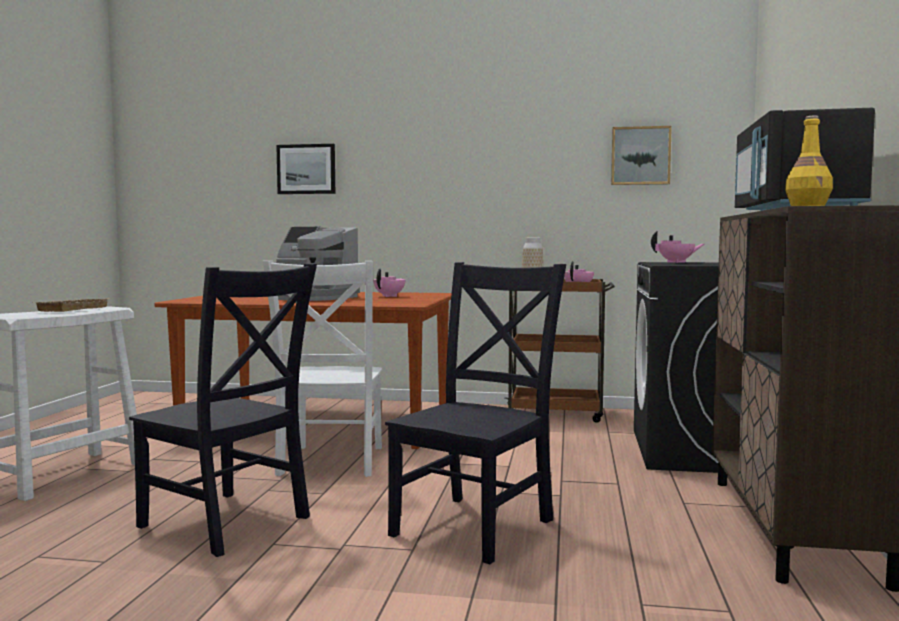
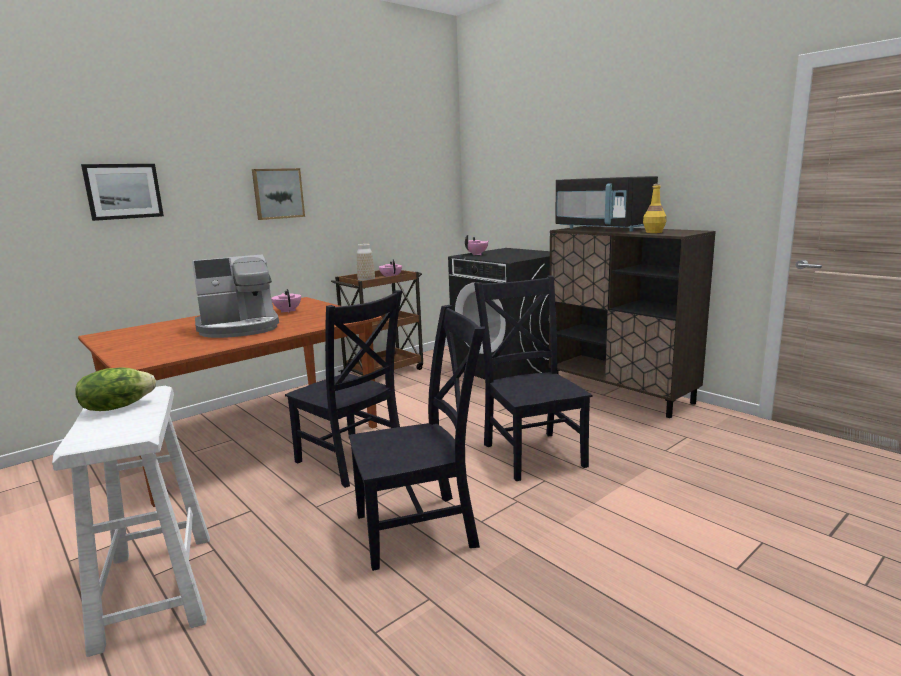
camera: 50 degrees left, 10 degrees up
beige tray [33,299,107,312] -> lettuce [75,368,156,411]
white chair [263,261,382,477] -> black chair [285,290,402,488]
picture [611,126,672,185] -> picture moved to [252,168,305,220]

